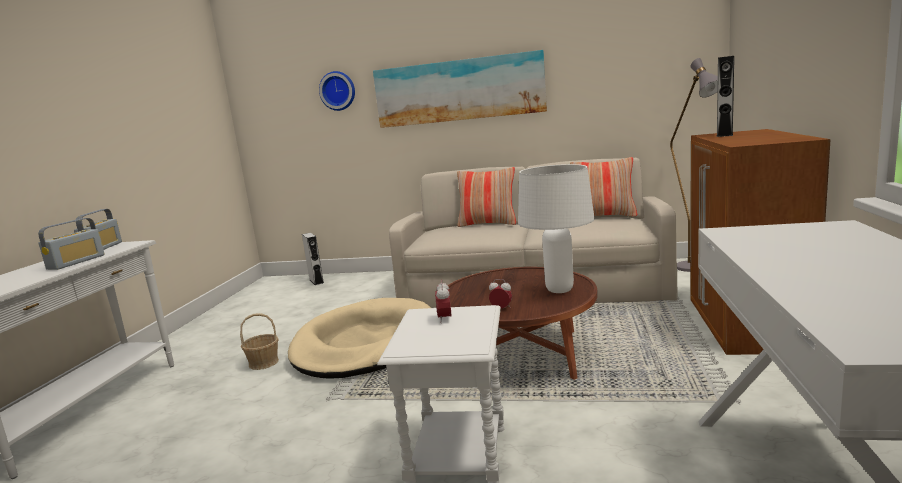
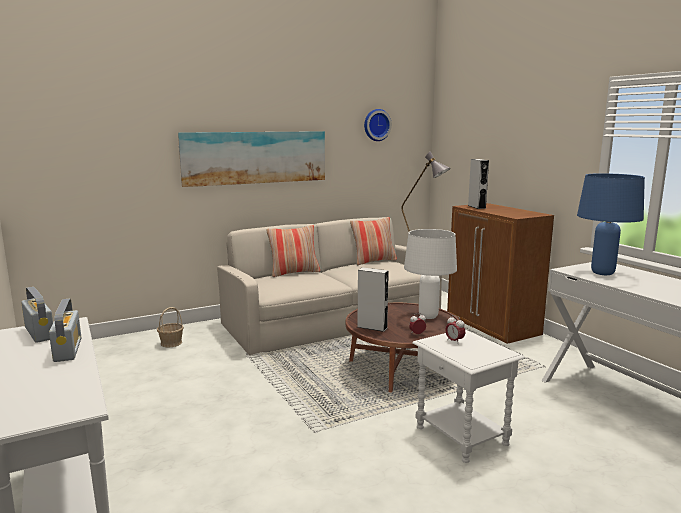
camera: 40 degrees left, 0 degrees up
basket [240,313,279,370] -> basket moved to [157,307,184,347]
beige dog bed [288,298,431,379] -> none
grey speaker [302,233,324,285] -> grey speaker moved to [358,267,389,332]
wall clock [319,71,355,111] -> wall clock moved to [364,109,392,141]
none -> blue table lamp [577,173,645,275]

